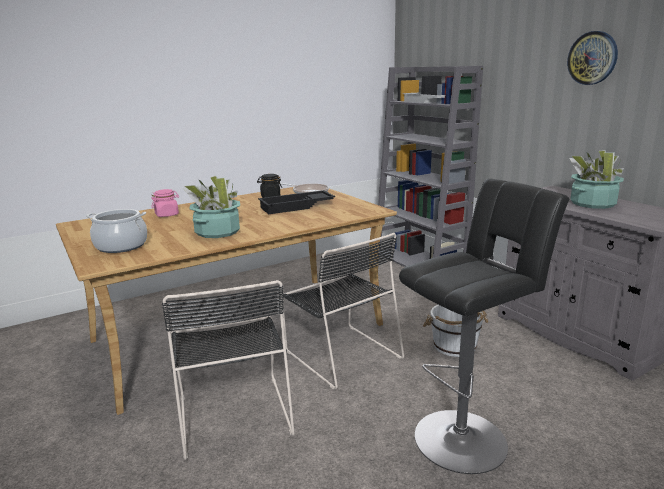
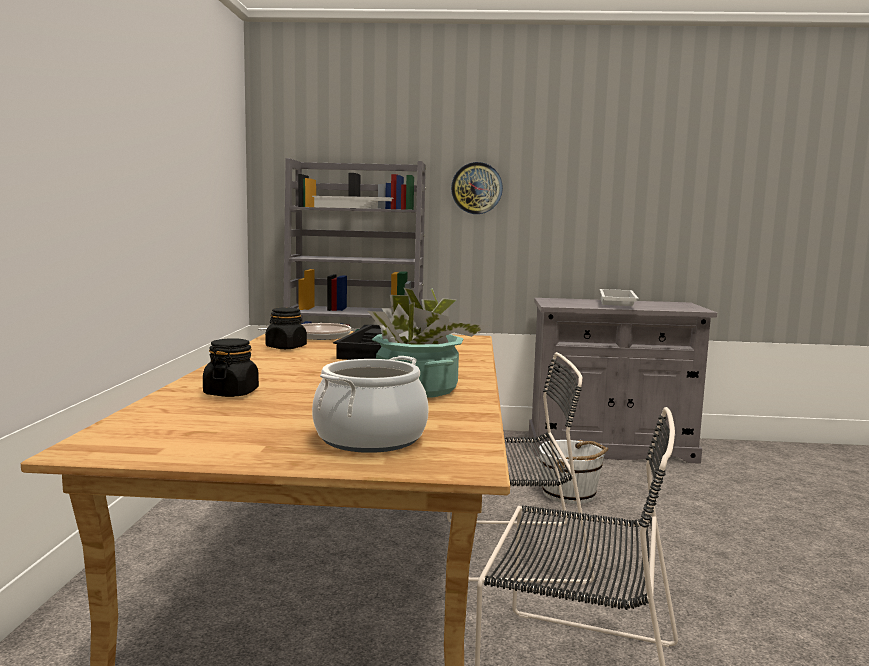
camera: 55 degrees left, 10 degrees down
pink jar [151,189,179,217] -> black jar [203,339,259,397]
black stool [399,179,570,474] -> none
wall clock [567,31,618,85] -> wall clock moved to [451,162,503,214]
potted plant [569,150,624,209] -> white tray [600,289,639,306]

